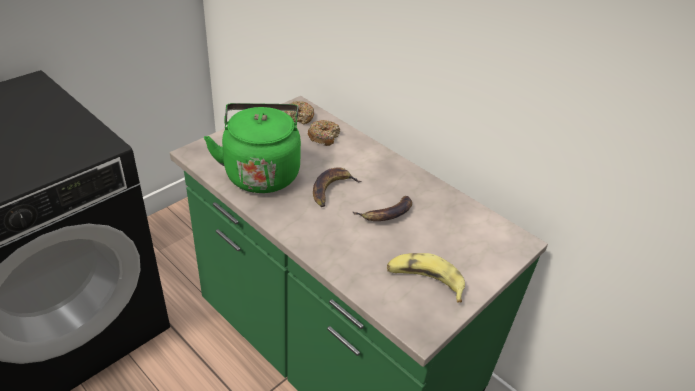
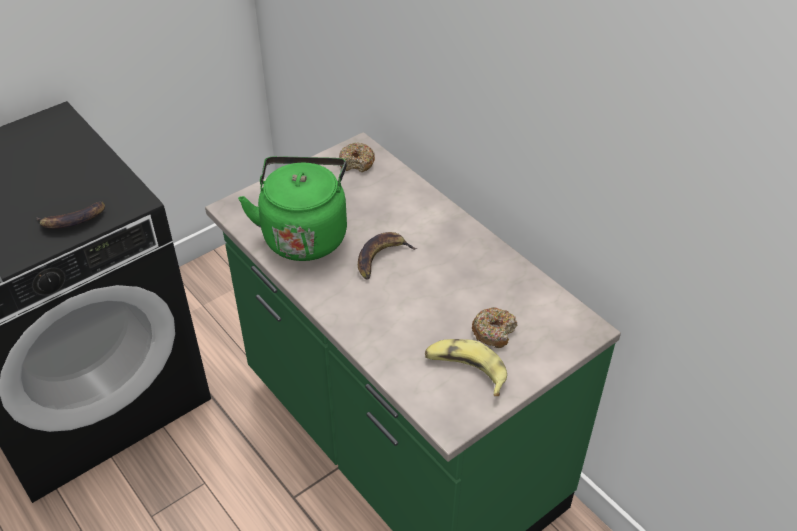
camera: 10 degrees right, 5 degrees up
donut [308,120,340,146] -> donut moved to [472,307,517,348]
banana [353,196,412,221] -> banana moved to [36,202,105,228]

